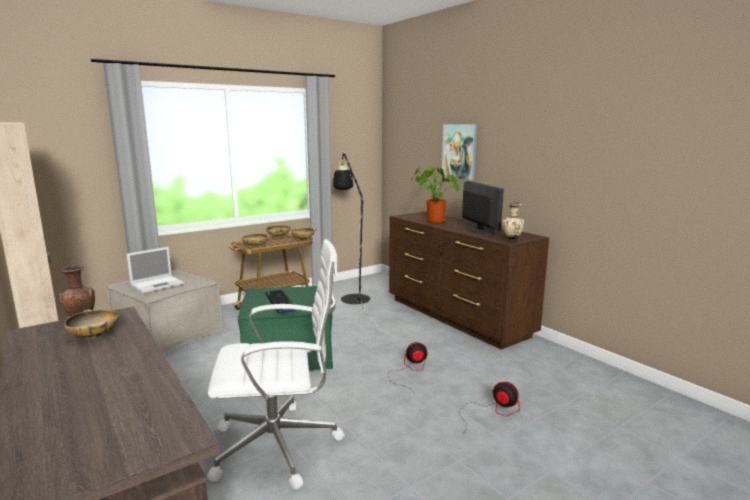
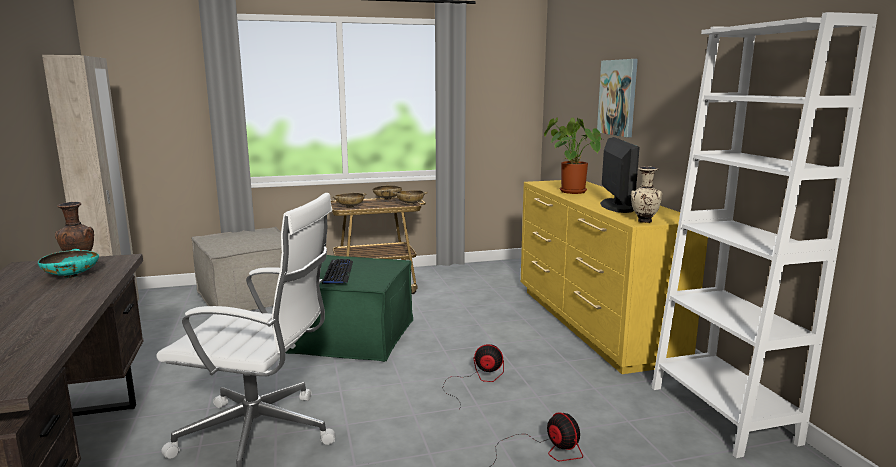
camera: 20 degrees right, 0 degrees up
beige bowl [64,309,119,338] -> turquoise bowl [38,249,99,278]
laptop [126,247,184,293] -> none
black floor lamp [333,152,381,330] -> none
brown dresser [389,211,549,349] -> yellow dresser [521,180,708,374]
none -> white bookcase [652,12,878,458]

